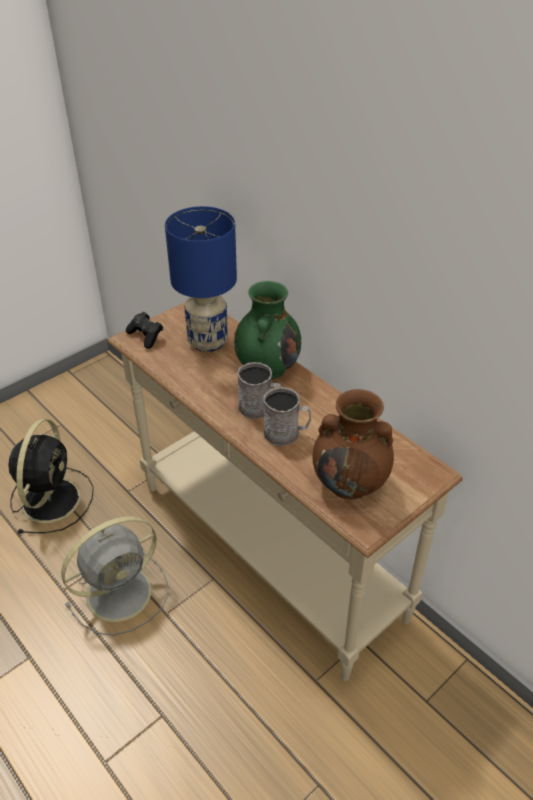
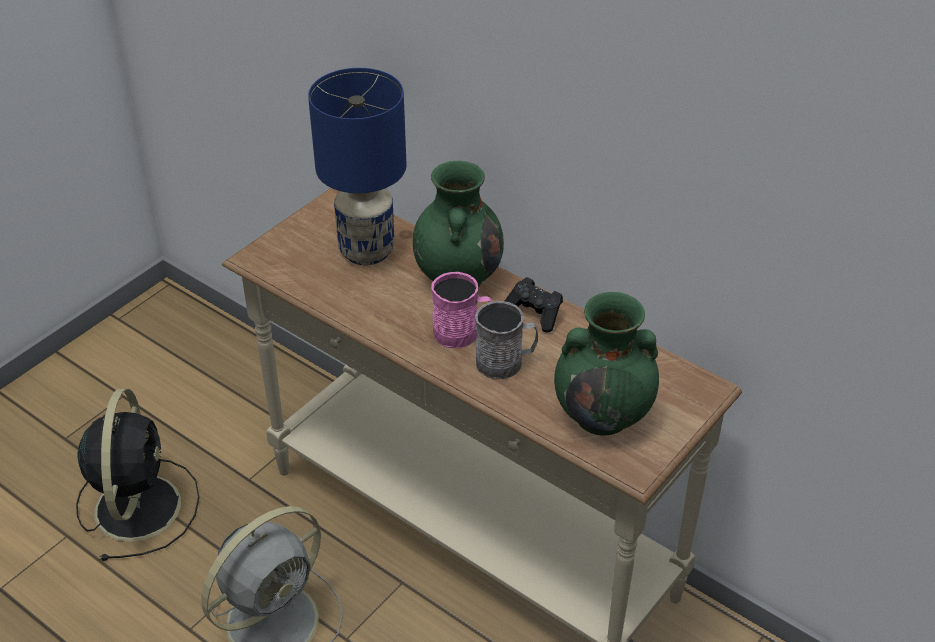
camera: 10 degrees left, 0 degrees up
black game controller [126,312,163,349] -> black game controller moved to [504,277,563,332]
grey mug [237,362,282,419] -> pink mug [431,272,492,348]
brown vase [313,389,394,499] -> green vase [554,292,659,435]

